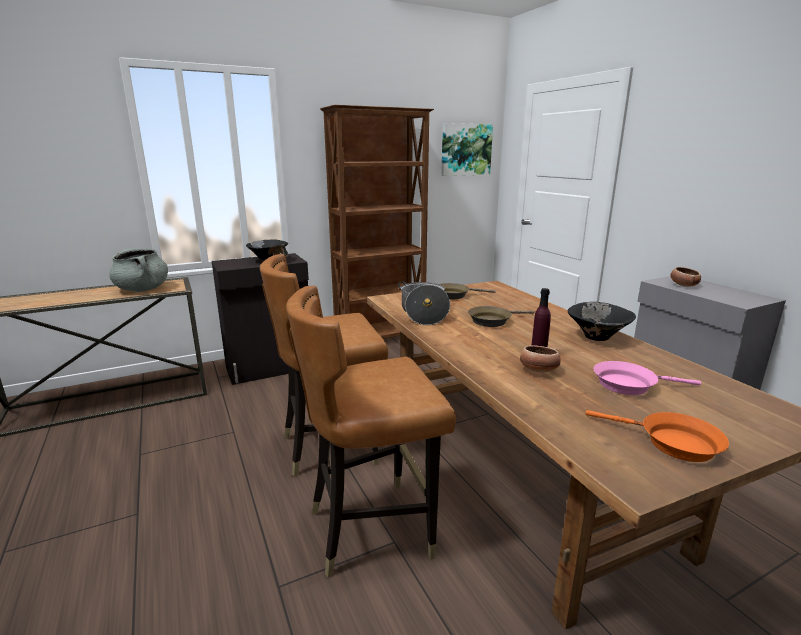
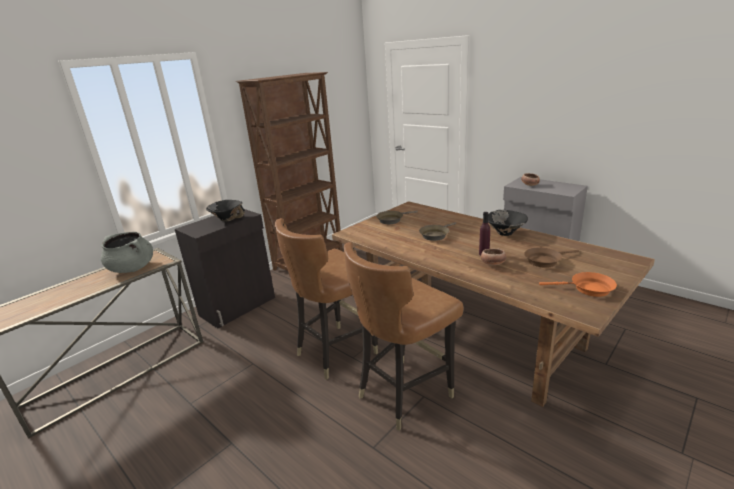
camera: 20 degrees left, 5 degrees up
cooking pot [398,281,450,325] -> none
picture [441,123,493,176] -> none
pink frying pan [593,361,701,395] -> brown frying pan [524,247,579,268]

